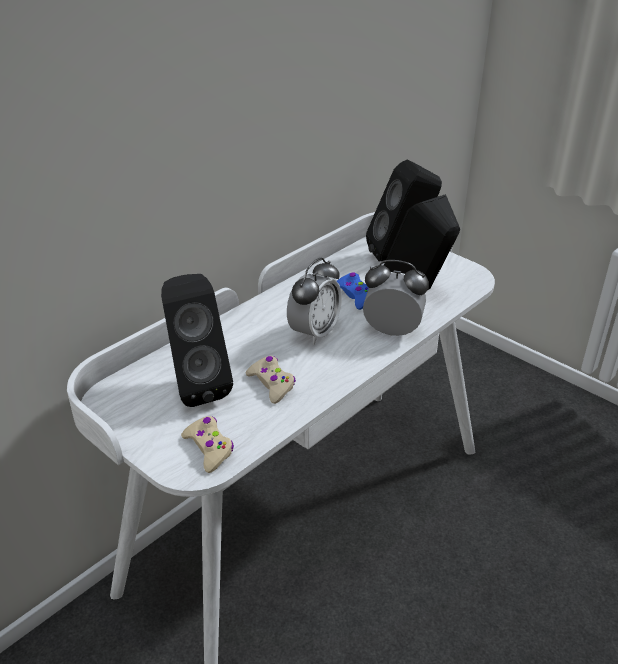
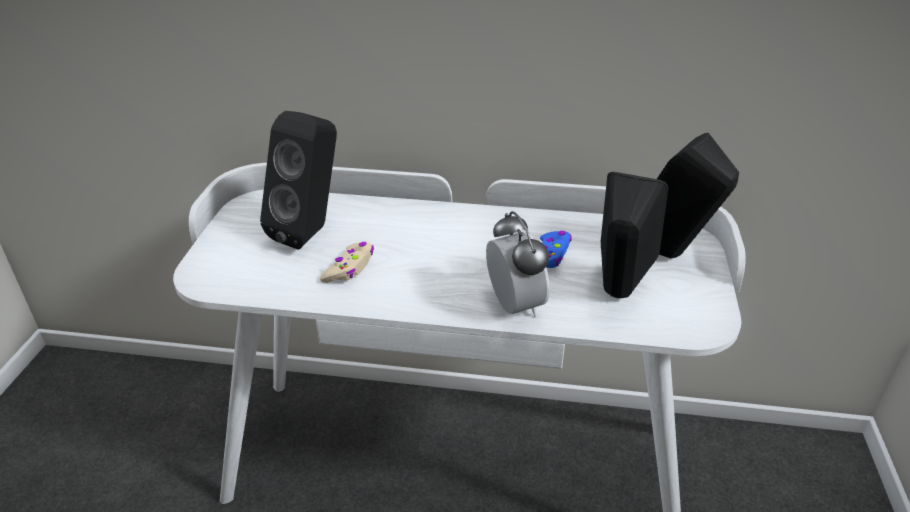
camera: 55 degrees right, 0 degrees up
beige game controller [181,416,234,473] -> none
alarm clock [287,258,342,345] -> none

